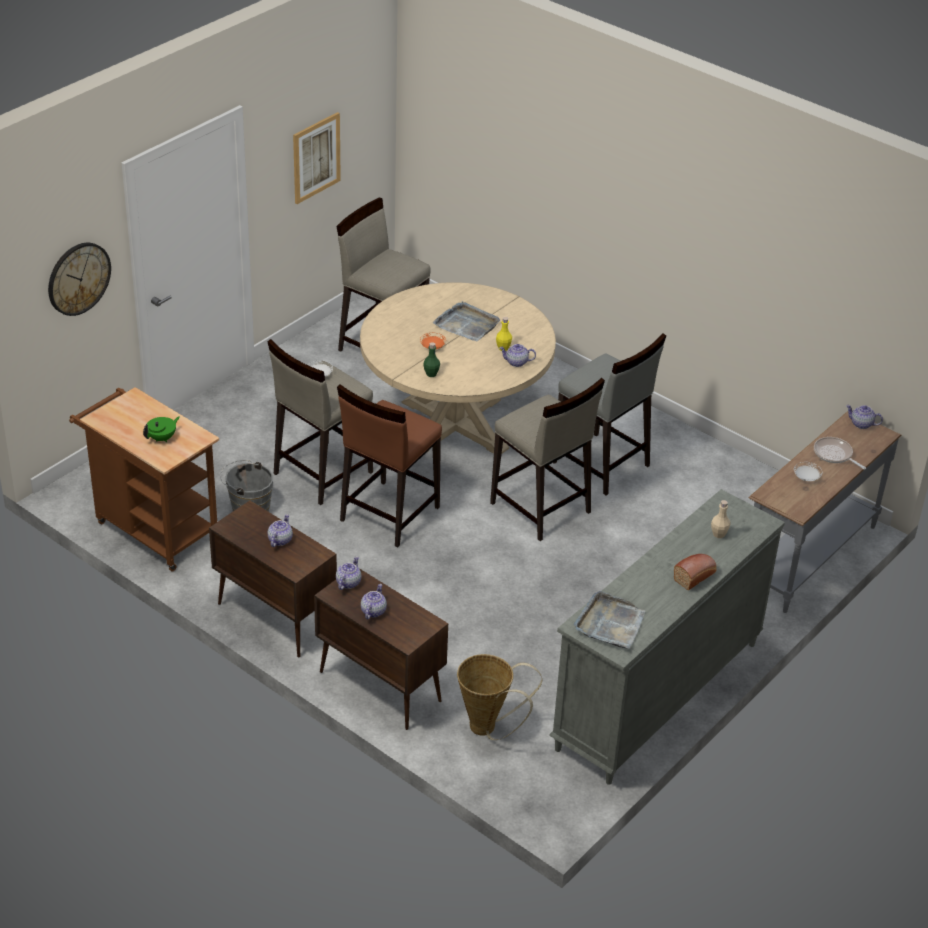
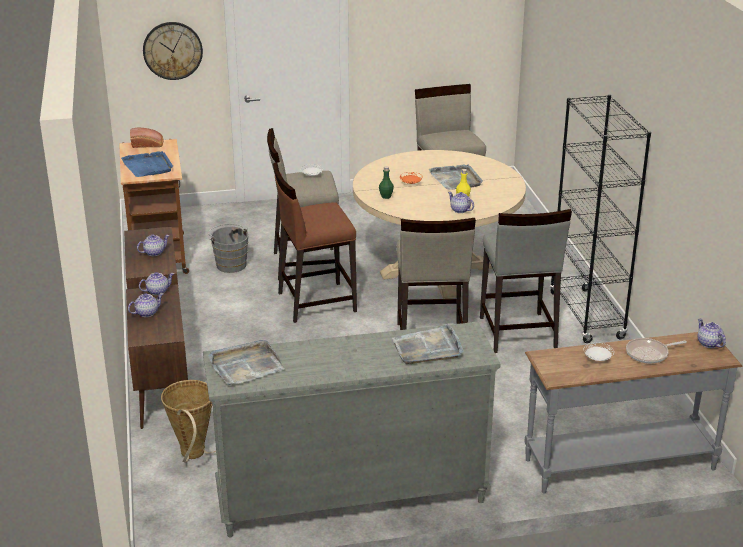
camera: 40 degrees right, 10 degrees down
green teapot [143,416,180,442] -> blue tray [121,151,173,177]
picture [293,112,341,204] -> none
bread [674,554,717,591] -> bread moved to [130,128,164,148]
beige bottle [711,500,731,538] -> grey tray [392,323,464,364]
frying pan [814,437,866,469] -> frying pan turned 105 degrees counterclockwise [626,338,687,363]
none -> black bookcase [549,94,651,343]

